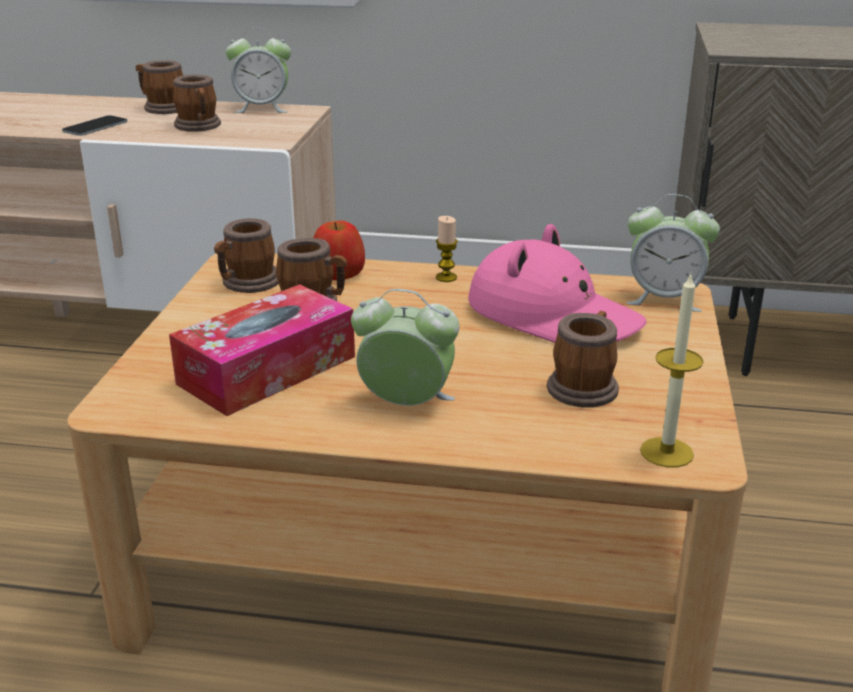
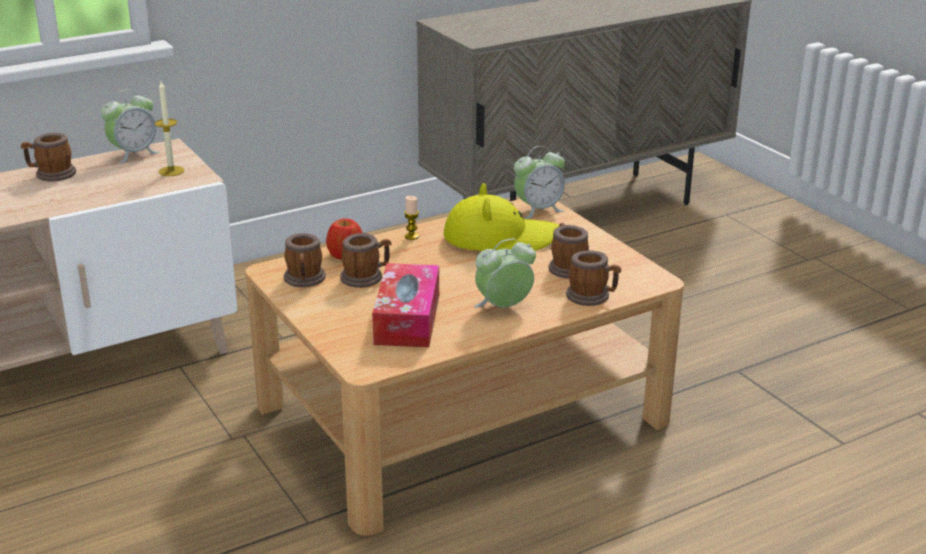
camera: 40 degrees left, 0 degrees up
phone [62,115,127,136] -> none
mug [173,75,221,132] -> mug moved to [566,250,621,306]
pink hat [468,224,646,343] -> yellow hat [444,183,559,251]
candle [640,273,703,467] -> candle moved to [155,81,184,176]

